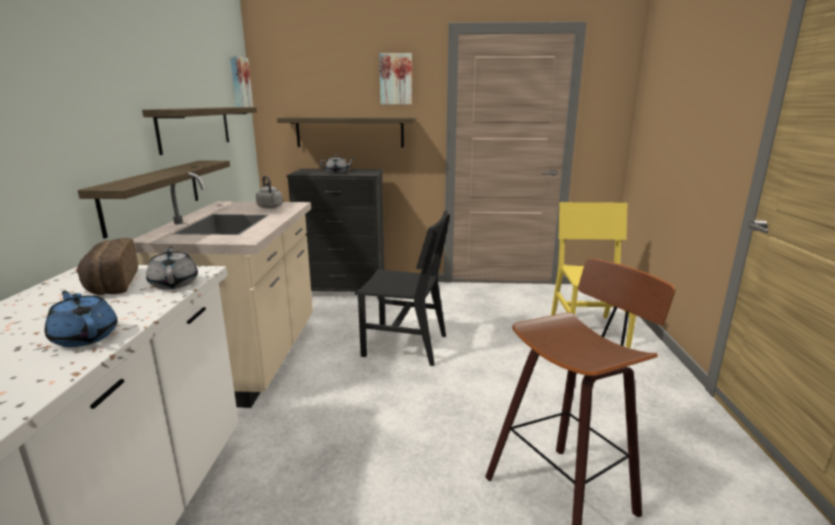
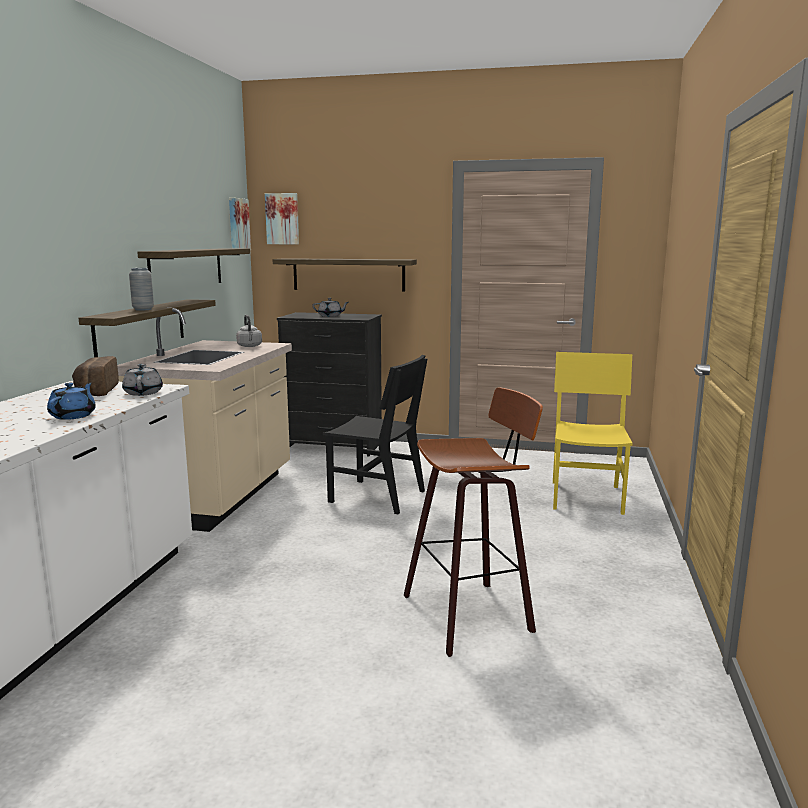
camera: 10 degrees right, 5 degrees down
blue teapot [45,291,118,347] -> blue teapot turned 45 degrees clockwise [47,382,96,420]
picture [379,53,412,105] -> picture moved to [265,193,299,244]
none -> grey vase [129,268,154,311]

